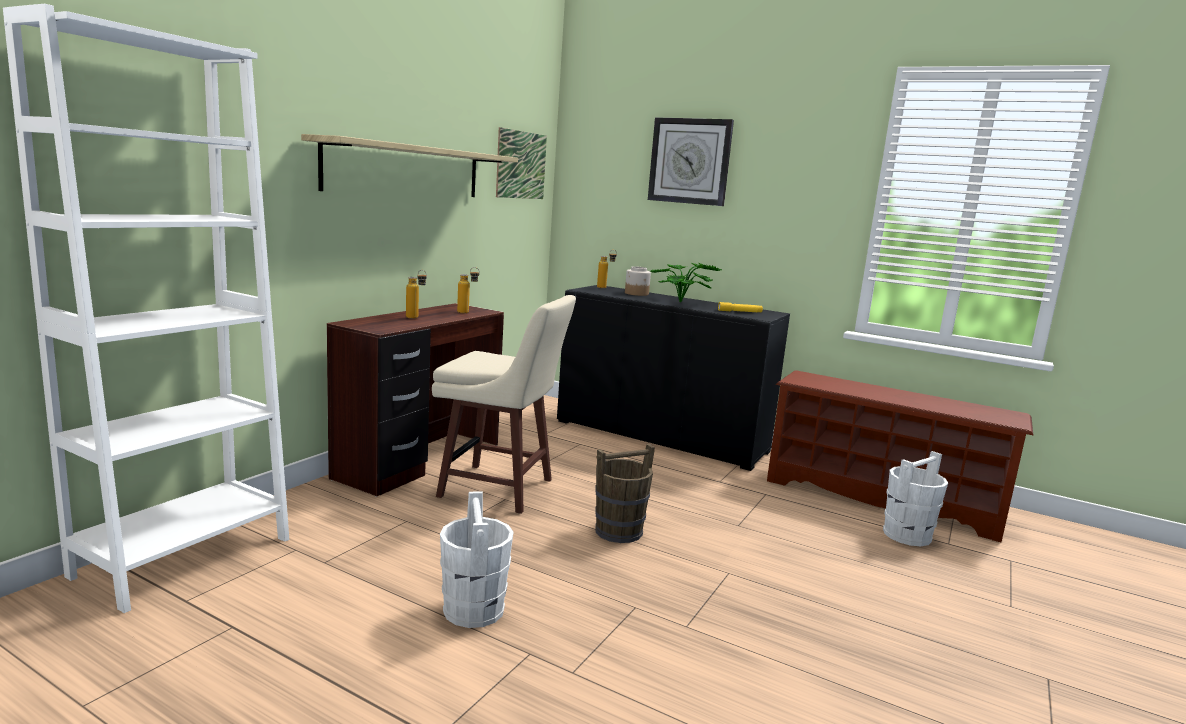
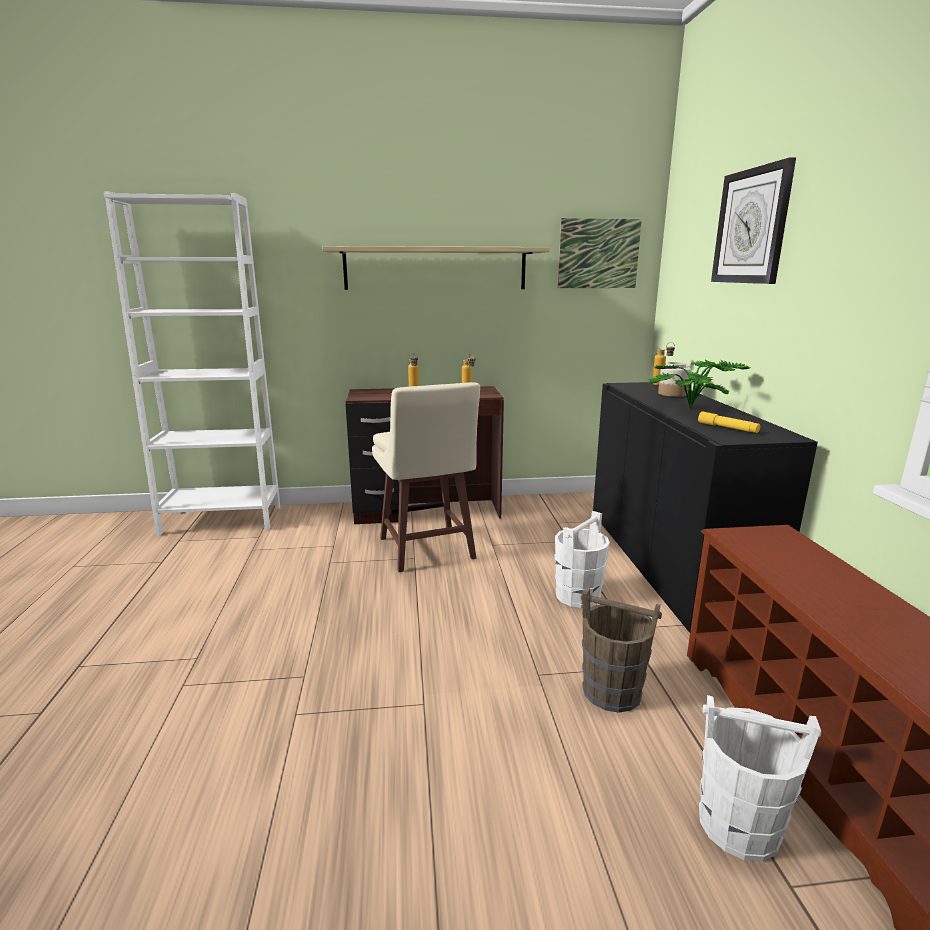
camera: 55 degrees right, 5 degrees up
white bucket [440,491,514,628] -> white bucket moved to [555,511,610,608]
brown bucket [595,444,655,543] -> brown bucket moved to [581,587,662,713]

